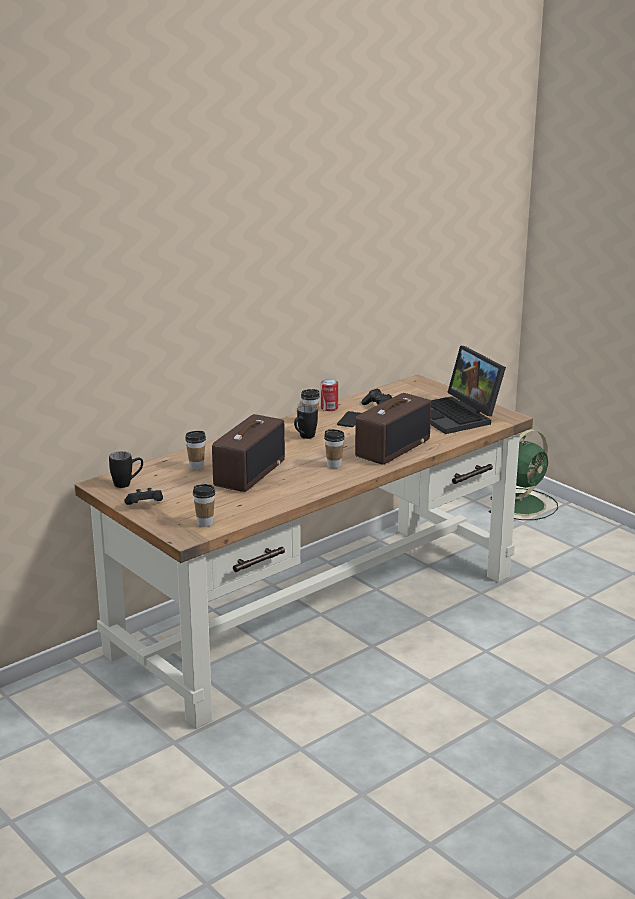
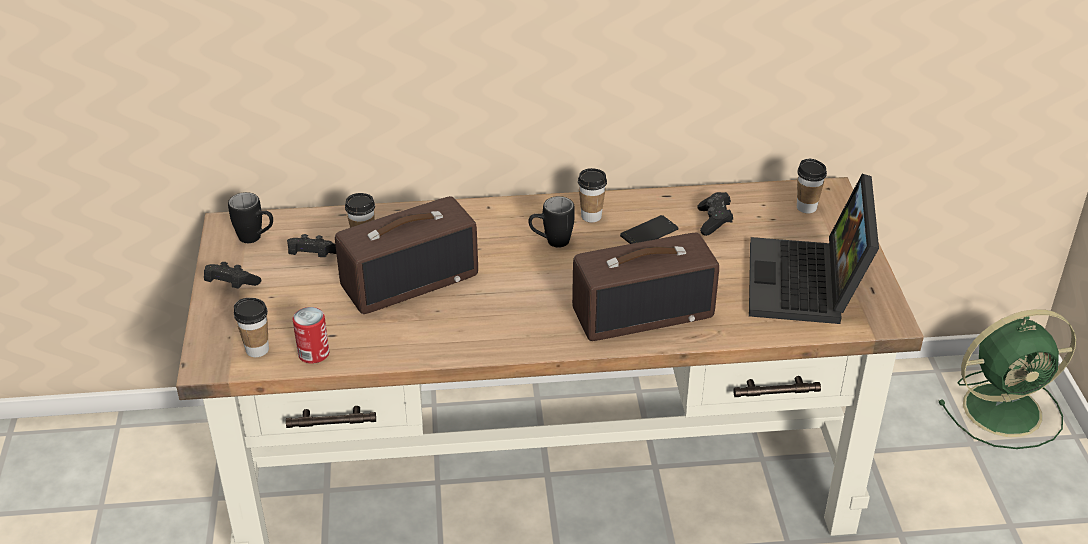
camera: 35 degrees right, 15 degrees up
can [321,379,338,411] -> can moved to [292,307,329,364]
cup [324,429,345,468] -> cup moved to [797,159,827,213]
none -> black game controller [287,234,336,257]

